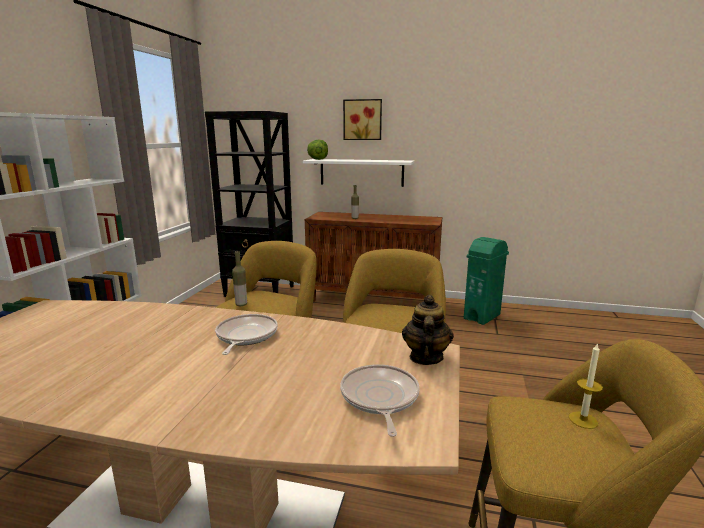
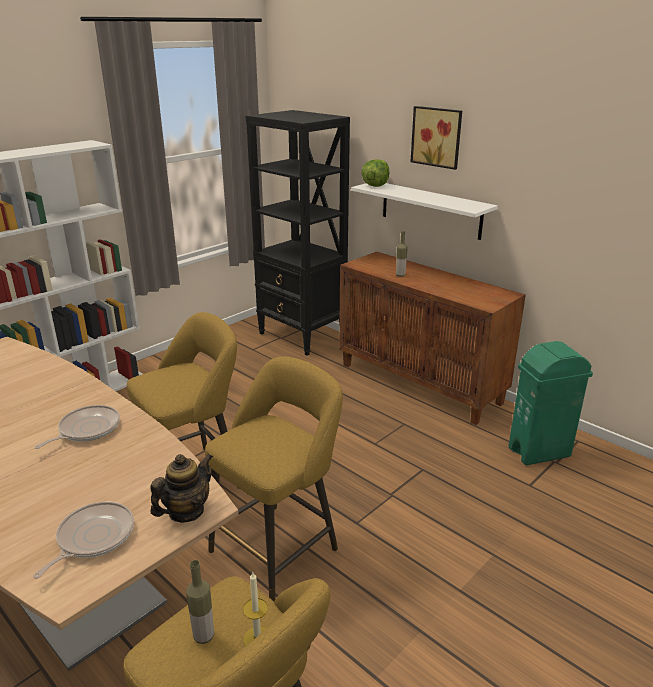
camera: 30 degrees right, 10 degrees up
bottle [232,251,247,306] -> bottle moved to [186,560,214,644]

